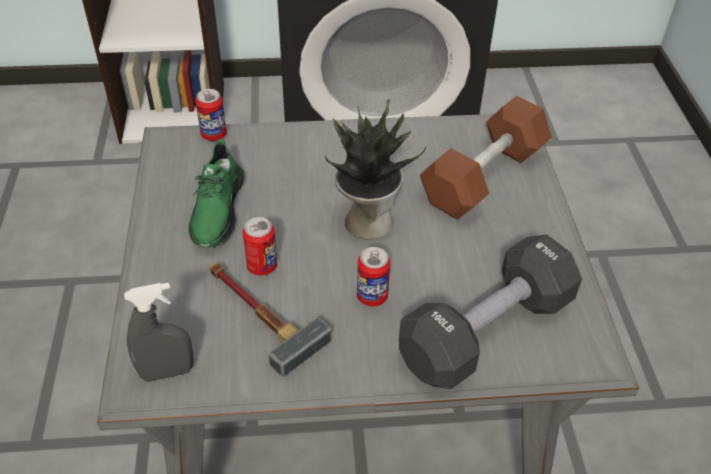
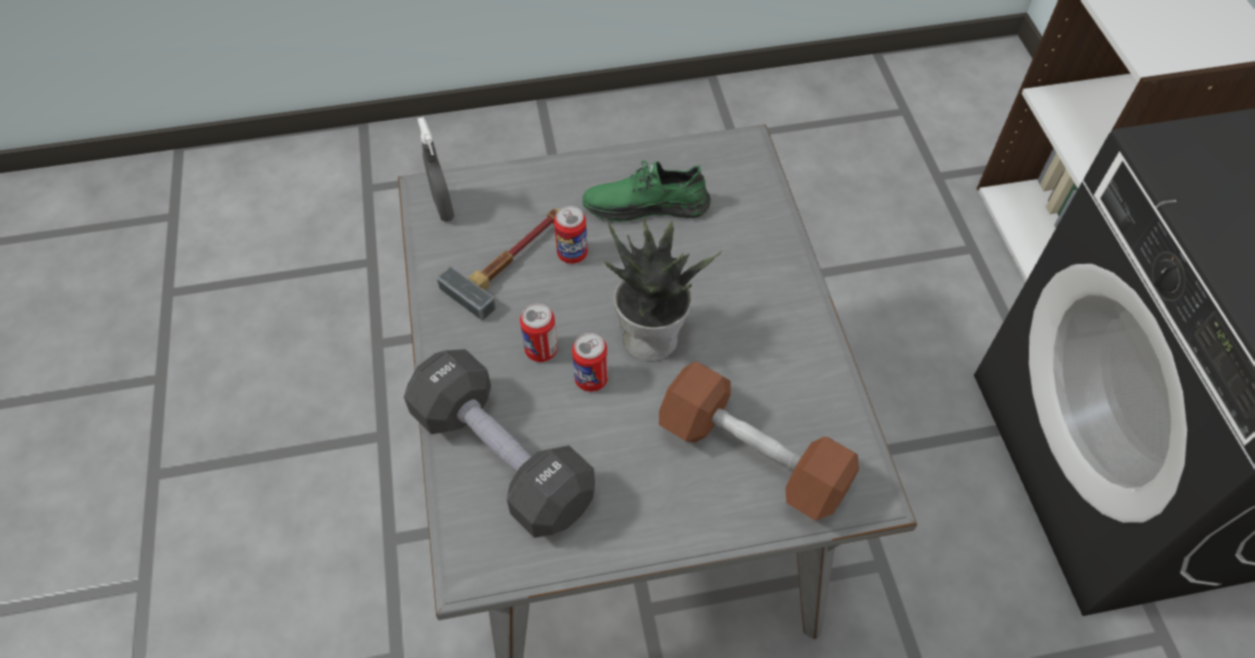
camera: 85 degrees right, 10 degrees up
can [195,89,227,141] -> can moved to [572,333,608,392]

